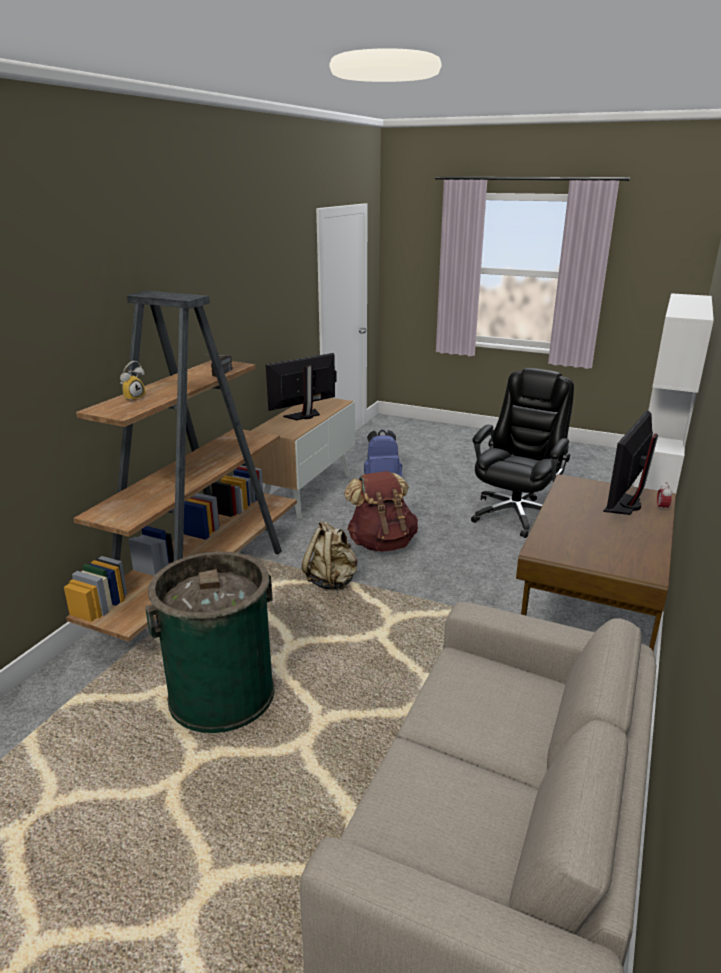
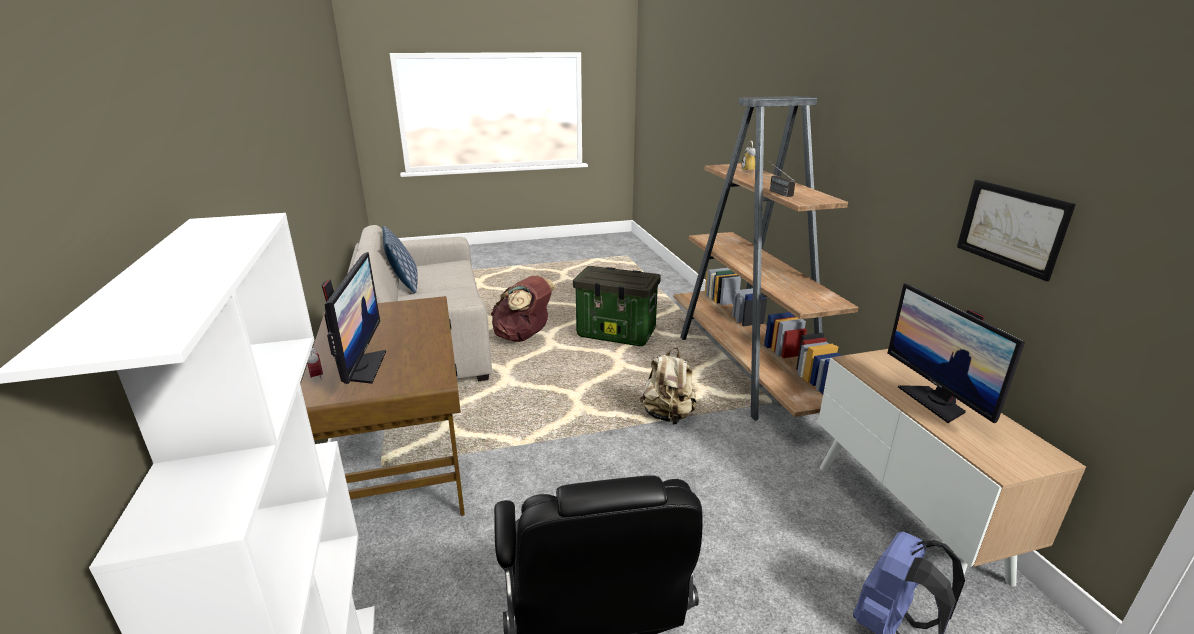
camera: 140 degrees right, 0 degrees up
green trash can [145,551,274,733] -> storage box [573,266,661,346]
monitor [266,353,337,420] -> monitor turned 150 degrees clockwise [888,283,1025,423]
brown backpack [344,471,418,552] -> brown backpack moved to [491,276,557,342]
none -> pillow [382,226,418,293]
none -> picture [957,180,1076,281]

